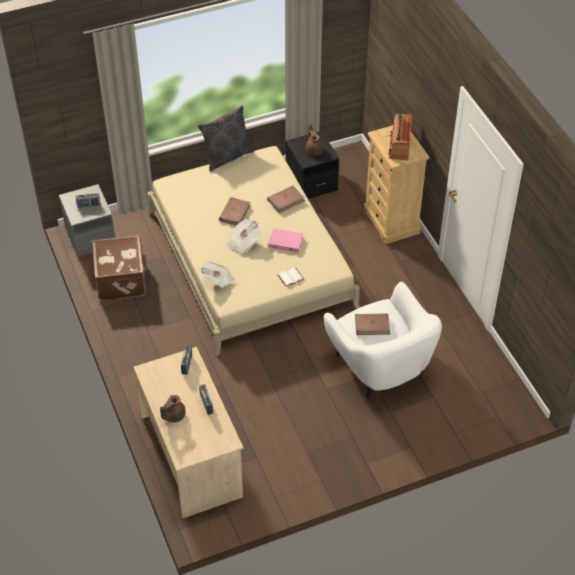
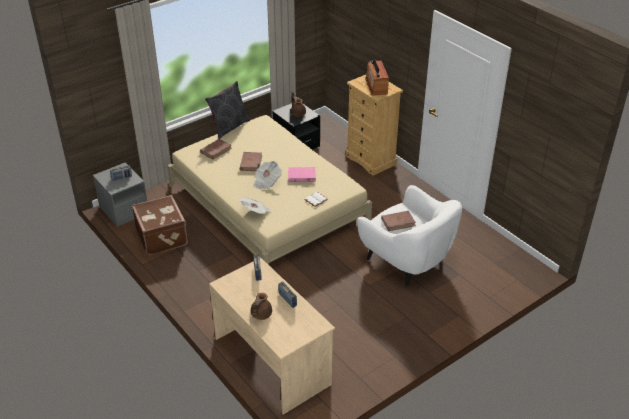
camera: 15 degrees left, 10 degrees down
brown book [267,186,305,213] -> brown book moved to [200,139,232,160]

